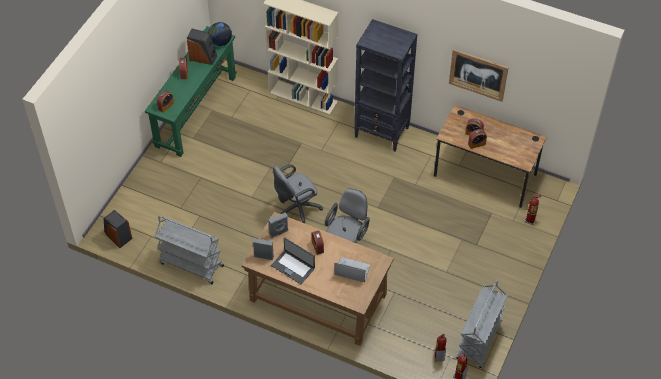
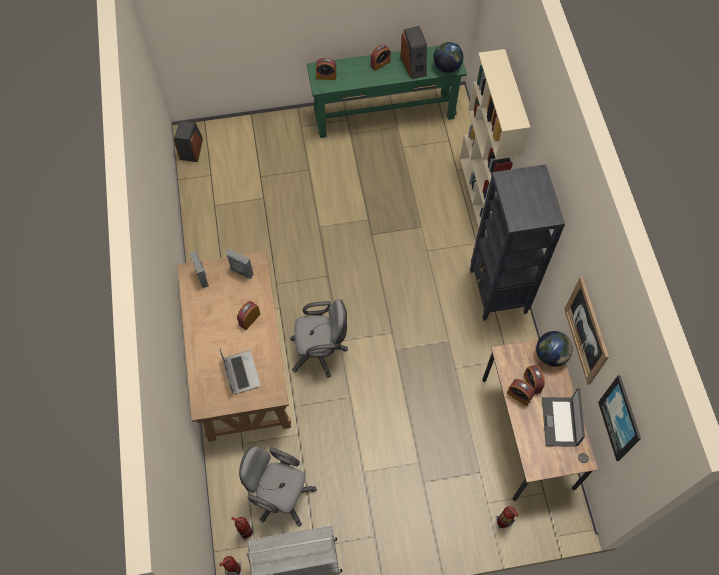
camera: 55 degrees right, 10 degrees up
grey cart [154,216,224,284] -> none
laptop [271,237,315,284] -> laptop moved to [542,388,585,447]
grey office chair [273,164,323,224] -> grey office chair moved to [239,446,317,527]
none -> globe [536,331,573,367]
none -> picture [598,375,641,461]

